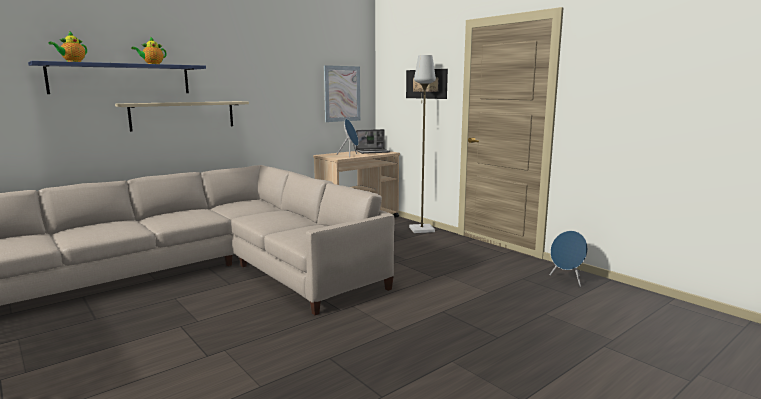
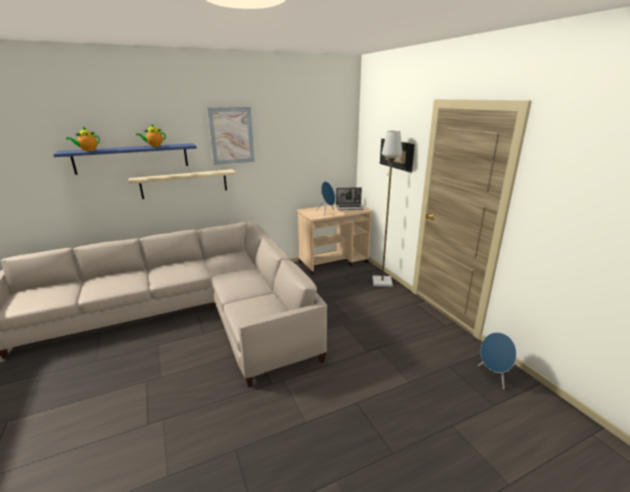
camera: 15 degrees right, 10 degrees up
picture [324,65,360,122] -> picture moved to [207,107,255,165]

